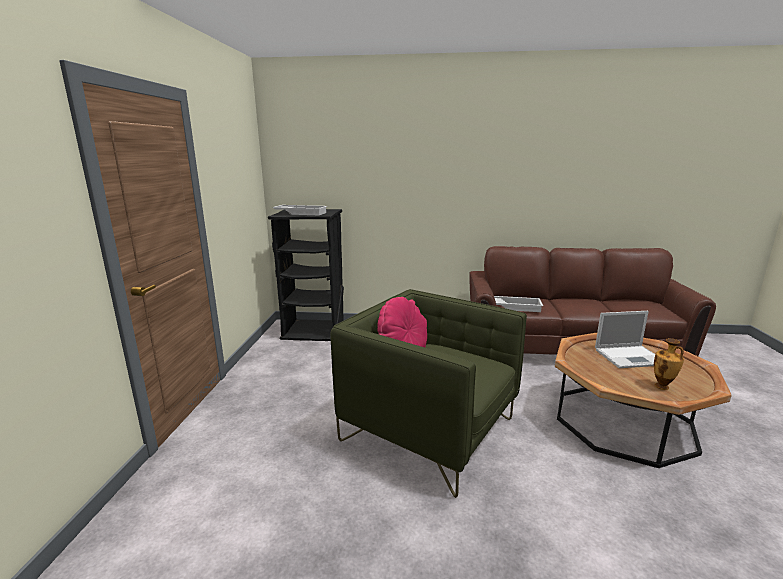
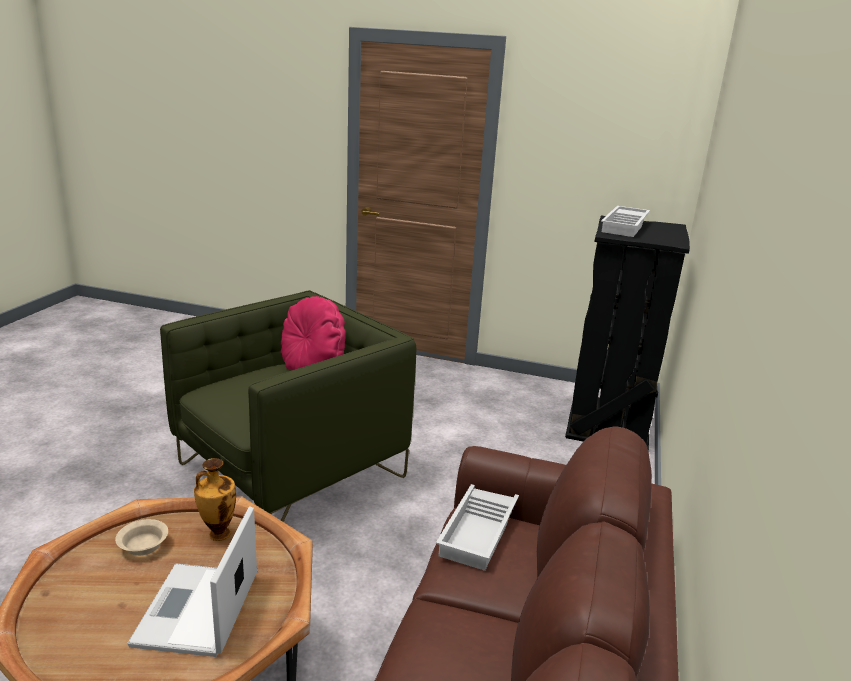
camera: 100 degrees right, 5 degrees up
vase [654,338,684,390] -> vase moved to [194,458,236,541]
none -> beige bowl [115,519,168,556]

